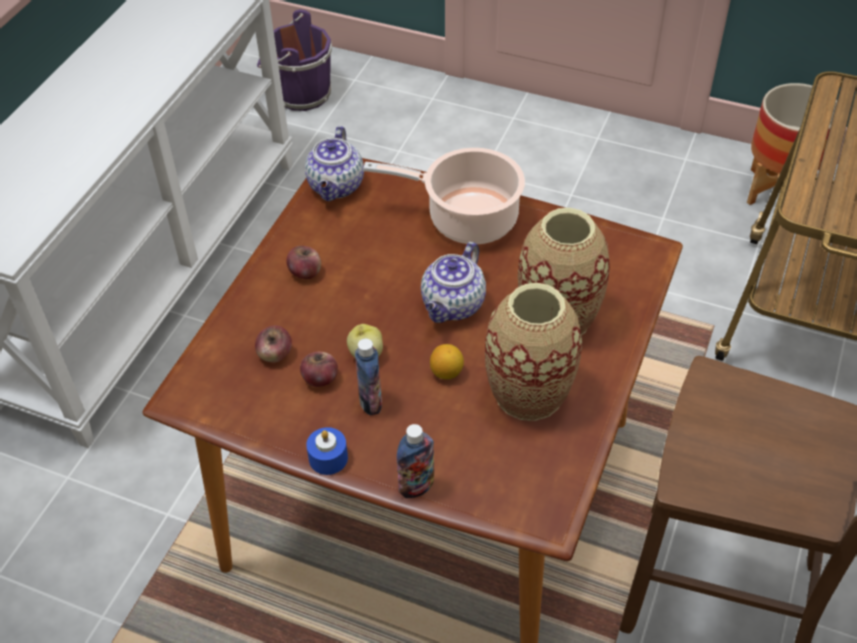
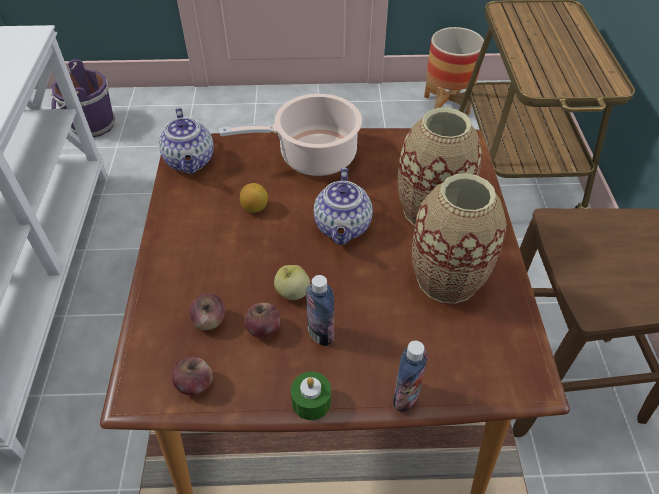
camera: 25 degrees left, 0 degrees up
apple [286,246,321,279] -> apple moved to [172,357,213,395]
blue candle [306,427,348,475] -> green candle [291,372,331,420]
lemon [430,344,464,379] -> lemon moved to [240,183,268,213]

